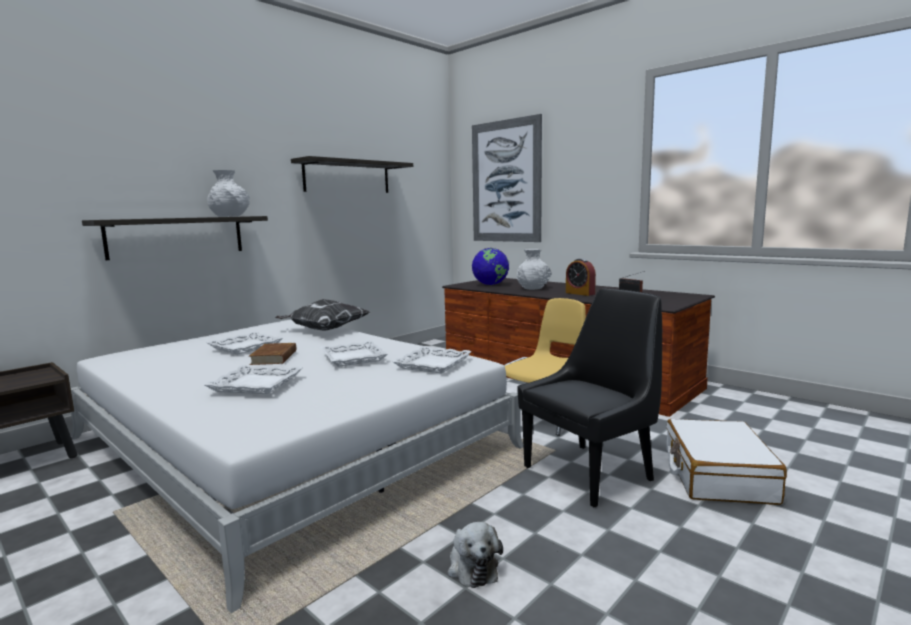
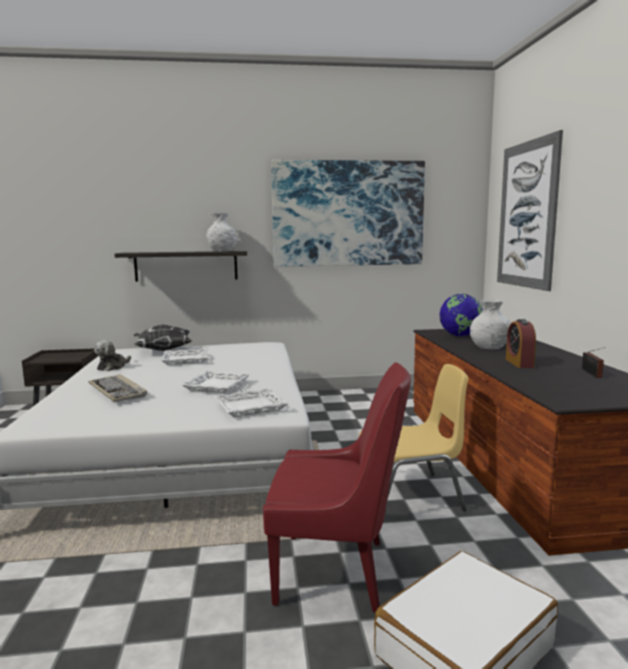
camera: 40 degrees right, 0 degrees up
white tray [204,365,302,394] -> keyboard [88,374,147,402]
brown book [249,343,296,365] -> none
pillow [275,299,370,331] -> pillow moved to [134,325,192,351]
shelf [291,156,413,193] -> picture [271,160,425,267]
plush toy [448,522,503,588] -> plush toy moved to [94,340,131,371]
black chair [518,288,662,508] -> red chair [263,362,411,613]

